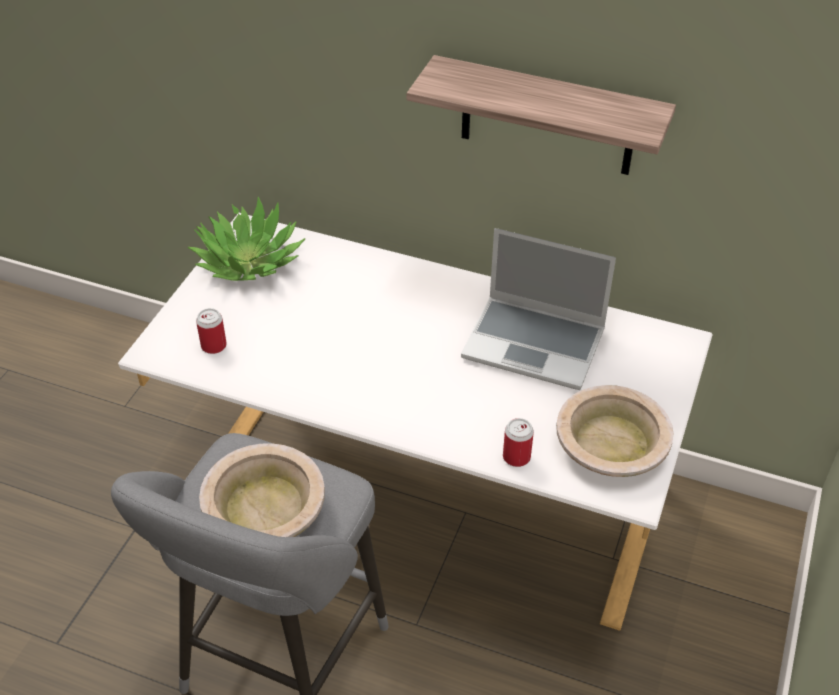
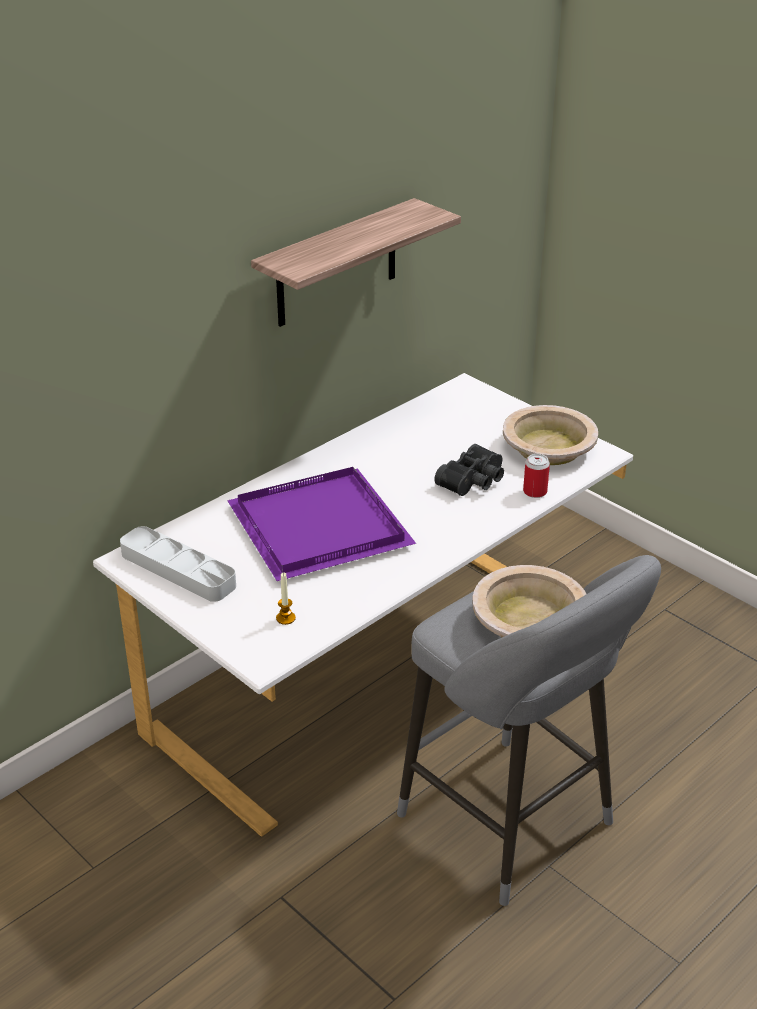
camera: 65 degrees left, 10 degrees down
potted plant [187,197,305,281] -> grey tray [120,526,236,602]
can [196,308,227,354] -> candle [276,572,296,625]
laptop [461,228,616,390] -> none
none -> purple tray [227,467,416,581]
none -> black binoculars [434,444,504,496]

